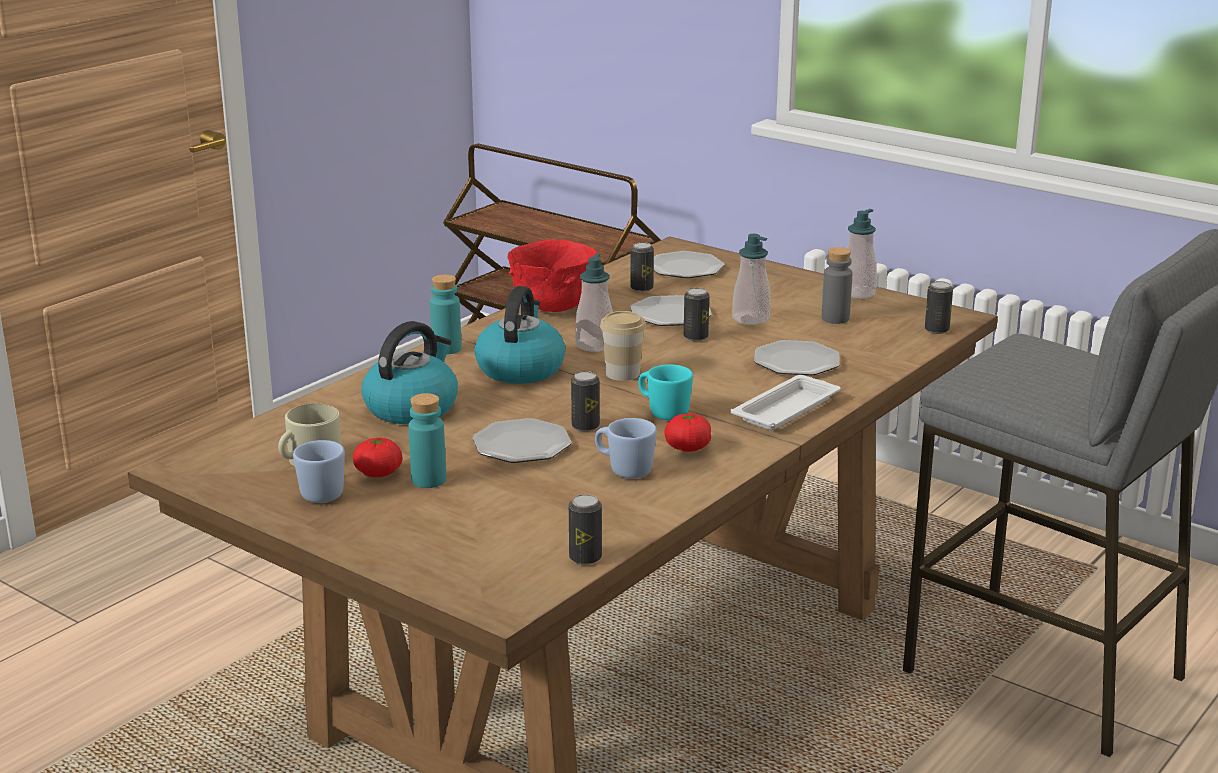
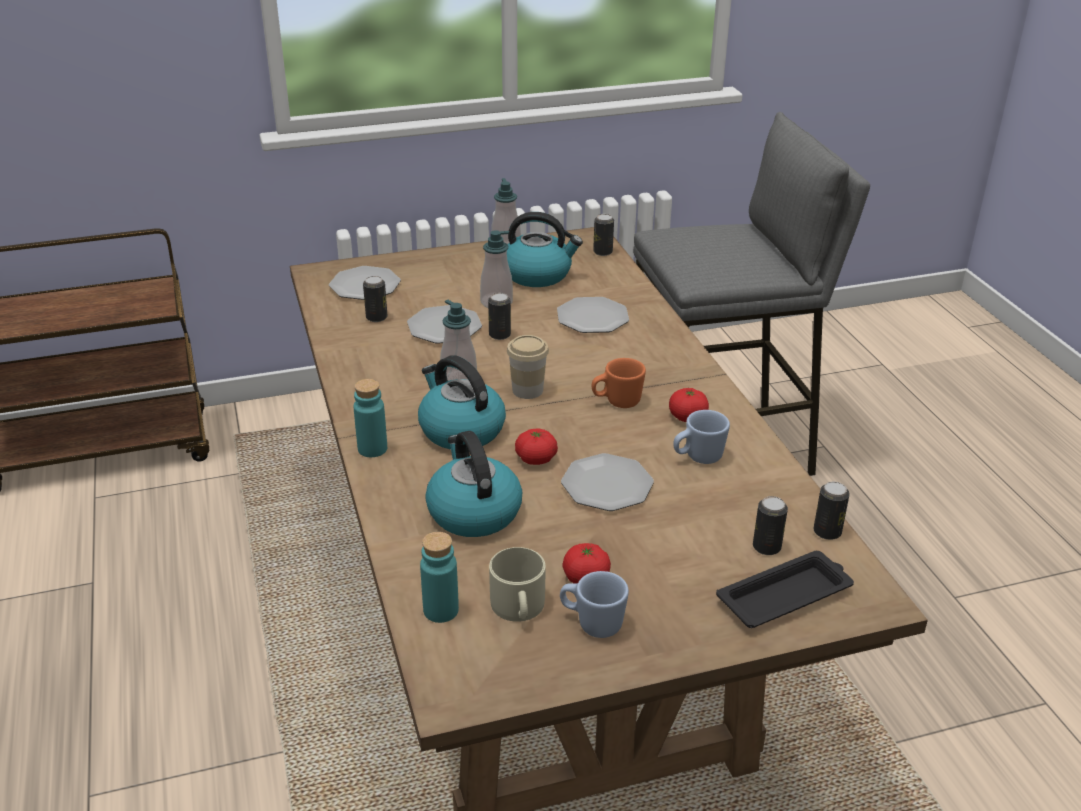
camera: 55 degrees left, 10 degrees up
turquoise bottle [409,393,446,488] -> turquoise bottle moved to [420,532,459,623]
red bowl [507,239,598,312] -> none
can [571,371,600,432] -> can moved to [753,496,788,555]
turquoise mug [639,364,693,420] -> orange mug [591,358,646,408]
white tray [731,375,840,430] -> none
grey bottle [822,247,852,324] -> kettle [507,212,583,287]
none -> tomato [515,429,558,465]
none -> black tray [716,551,854,628]

